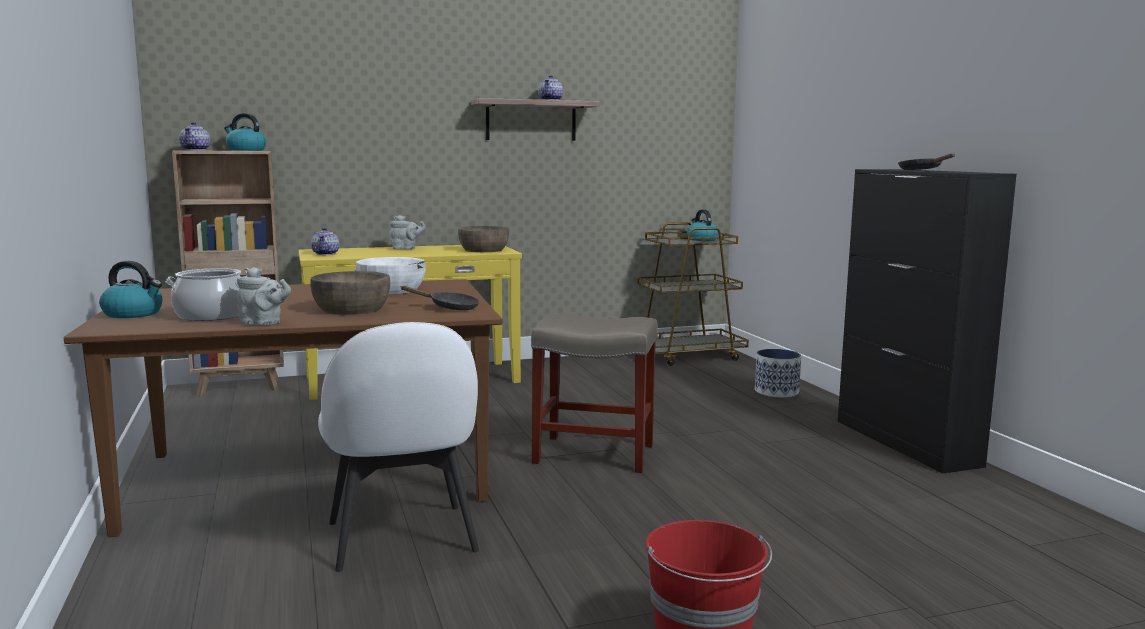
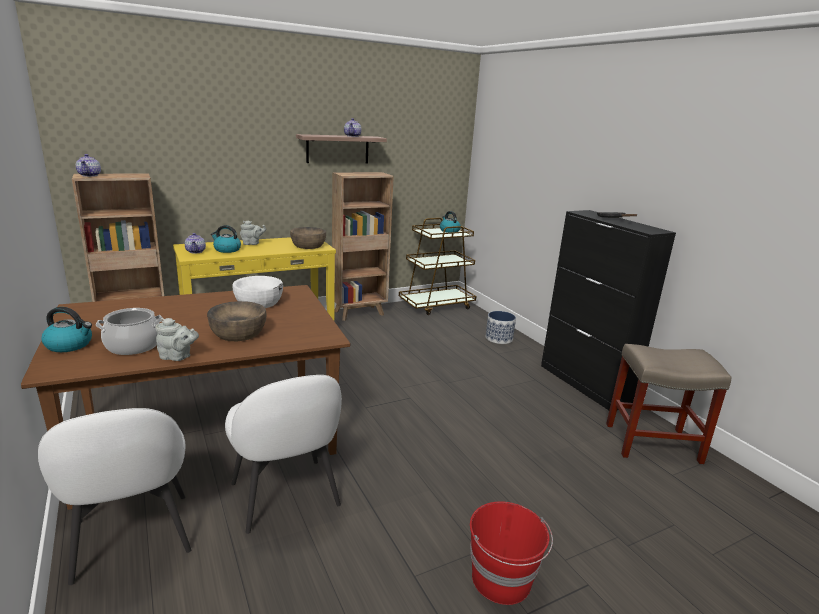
camera: 10 degrees left, 10 degrees up
kettle [224,113,266,151] -> kettle moved to [211,225,241,253]
black frying pan [400,286,479,310] -> none
beige stool [531,313,658,473] -> beige stool moved to [606,344,731,464]
none -> white chair [38,408,191,585]
none -> brown bookcase [332,172,394,321]

